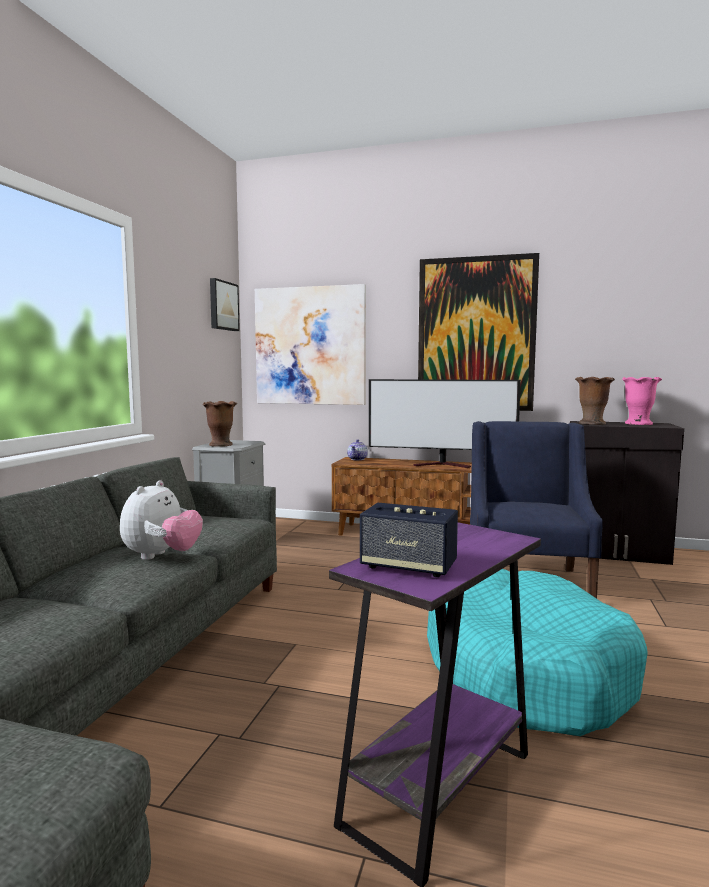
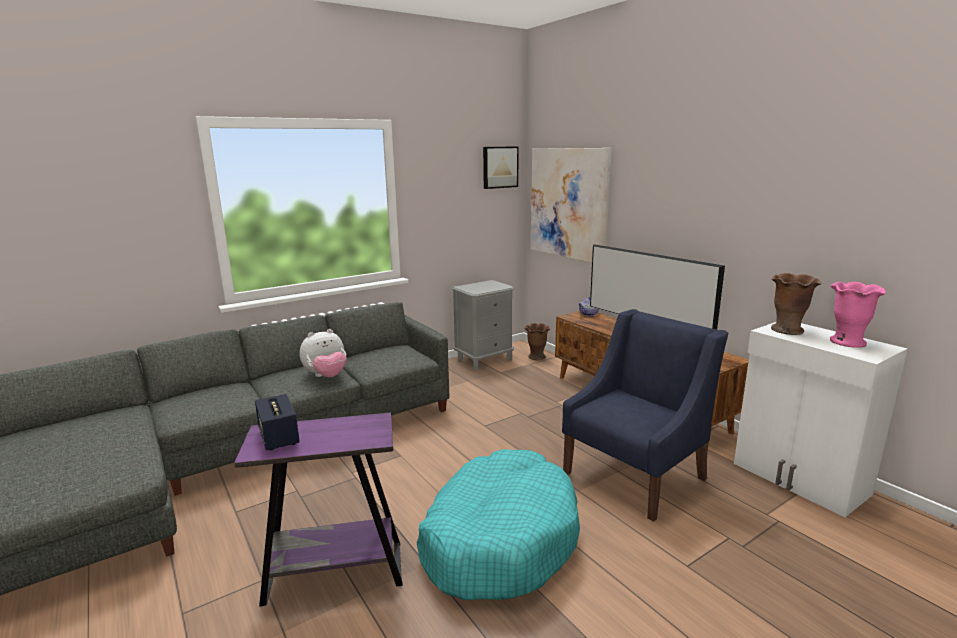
camera: 40 degrees right, 10 degrees up
brown vase [203,401,237,447] -> brown vase moved to [524,323,550,360]
picture [418,253,539,411] -> none
black cabinet [570,421,684,565] -> white cabinet [734,322,908,517]

